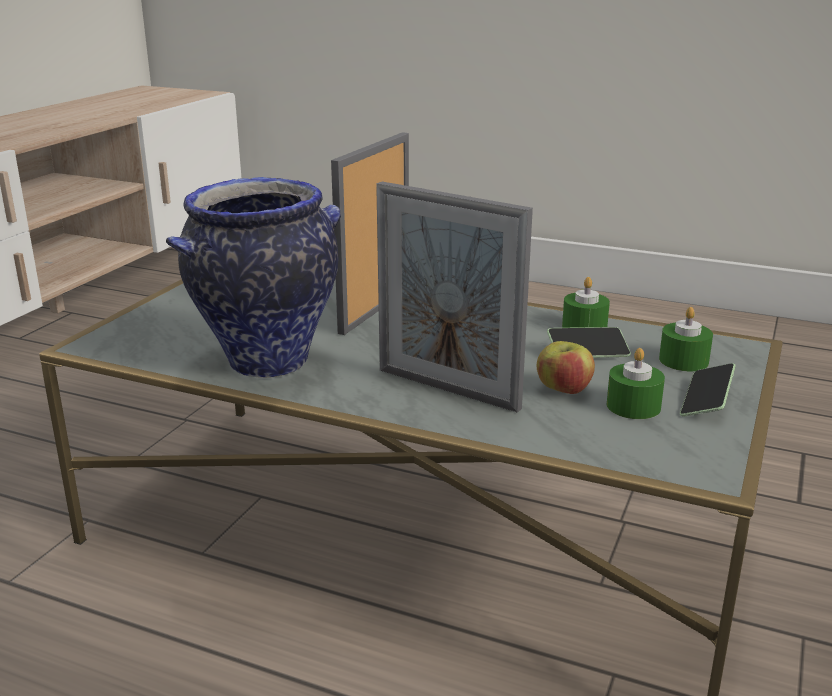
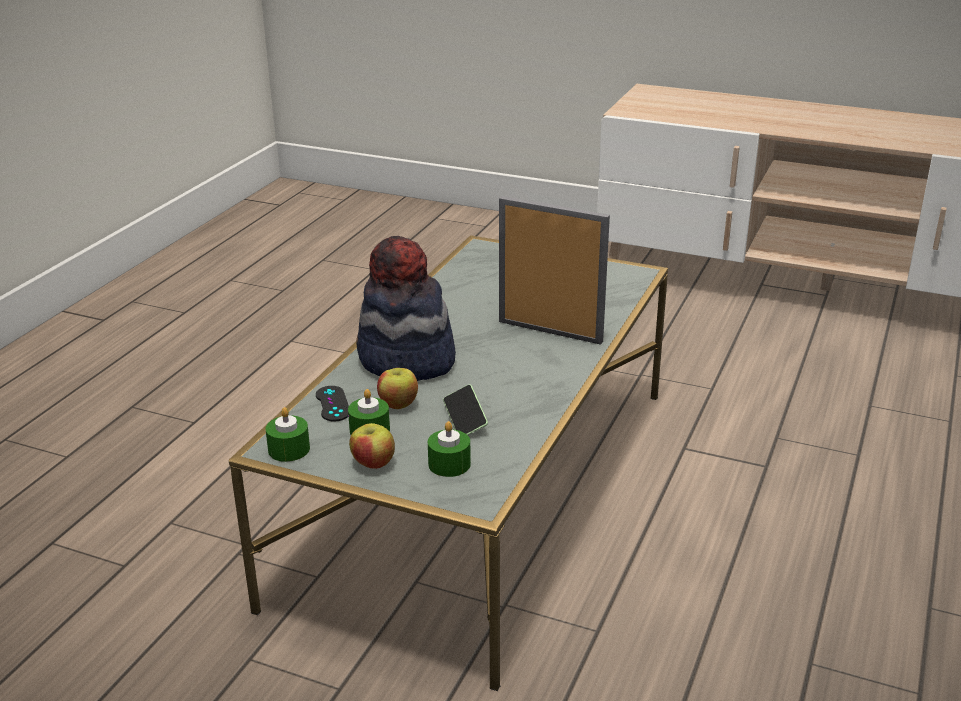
camera: 90 degrees right, 5 degrees up
vase [166,177,341,378] -> none
picture frame [376,182,533,413] -> hat [356,236,456,381]
green candle [562,277,610,328] -> green candle moved to [265,407,310,462]
phone [680,363,736,417] -> apple [349,423,395,469]
none -> black game controller [316,386,349,422]

